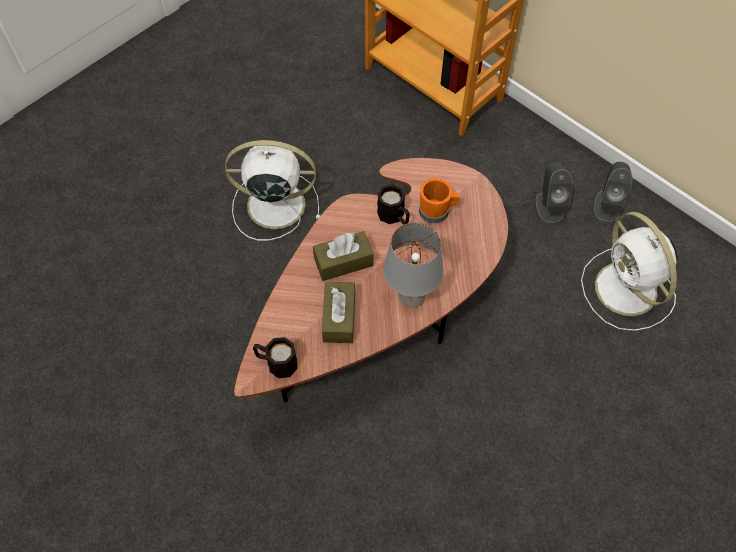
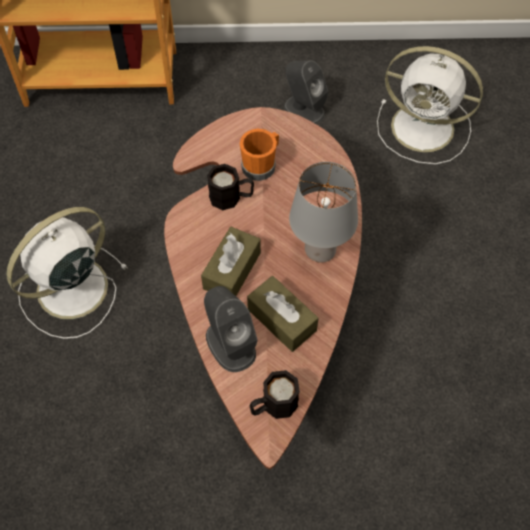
camera: 45 degrees left, 0 degrees up
grey speaker [593,162,632,224] -> grey speaker moved to [204,286,258,372]

